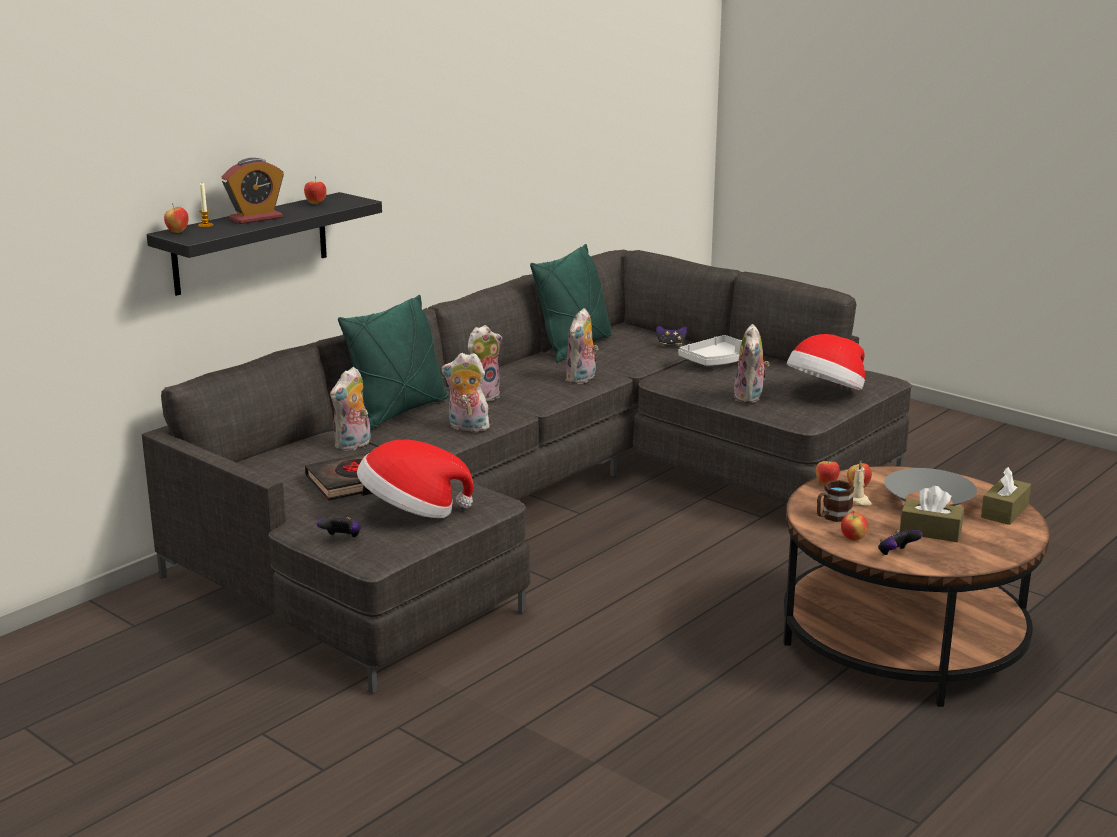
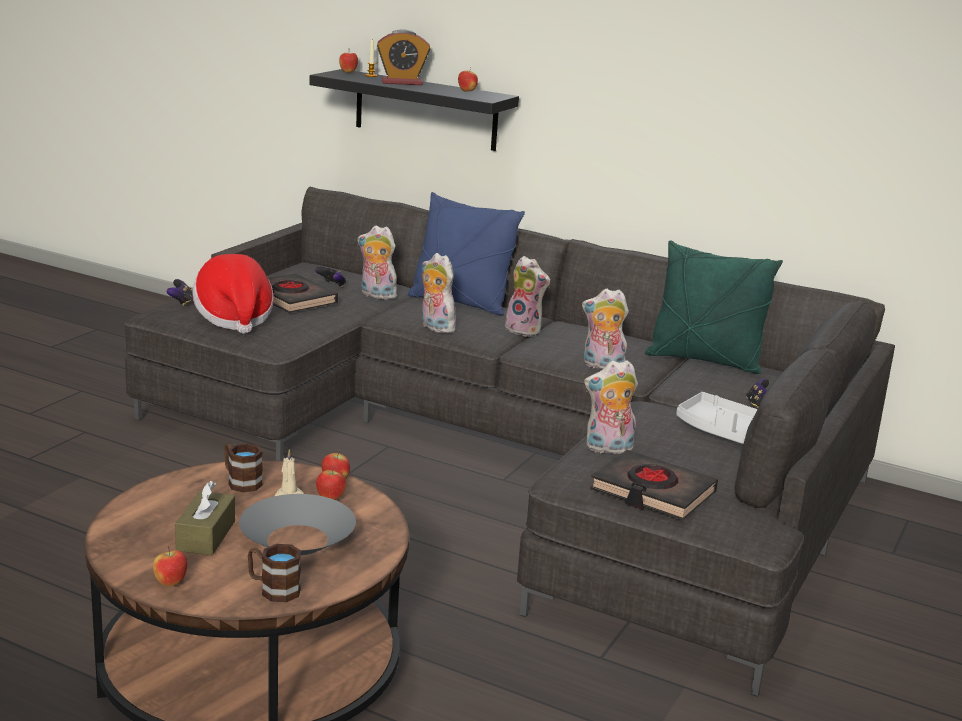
camera: 75 degrees right, 0 degrees up
alarm clock [221,158,284,224] -> alarm clock turned 45 degrees counterclockwise [377,29,430,86]
green pillow [338,295,449,430] -> blue pillow [408,192,525,315]
plush toy [442,353,490,432] -> plush toy turned 45 degrees counterclockwise [421,253,456,334]
hat [787,334,865,390] -> black book [590,450,718,520]
apple [841,511,868,541] -> apple moved to [153,546,187,587]
game controller [878,530,923,555] -> game controller moved to [315,266,346,287]
brown tissue box [981,467,1031,525] -> brown mug [248,544,301,602]

